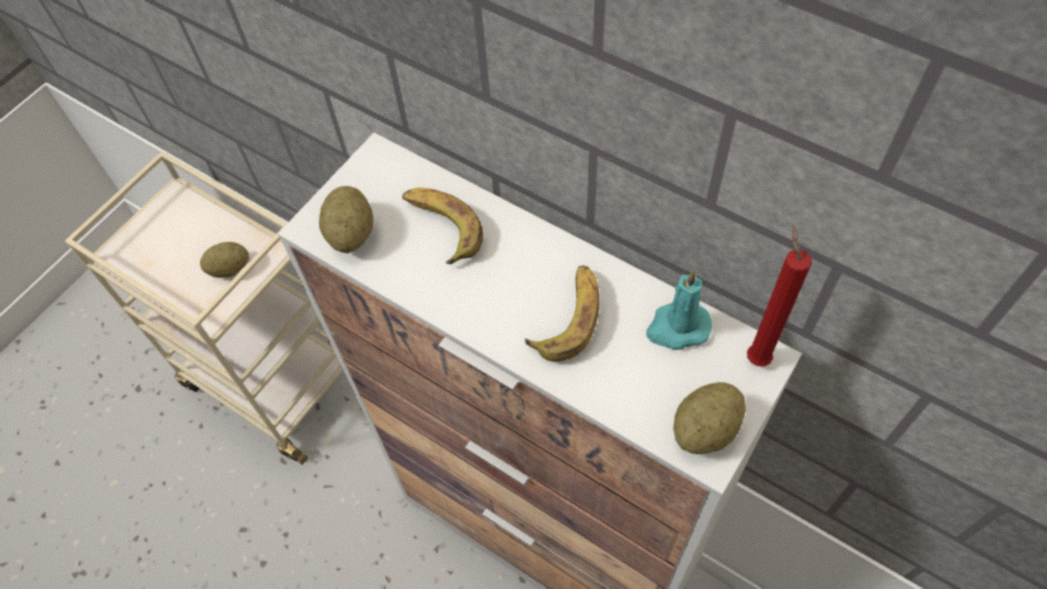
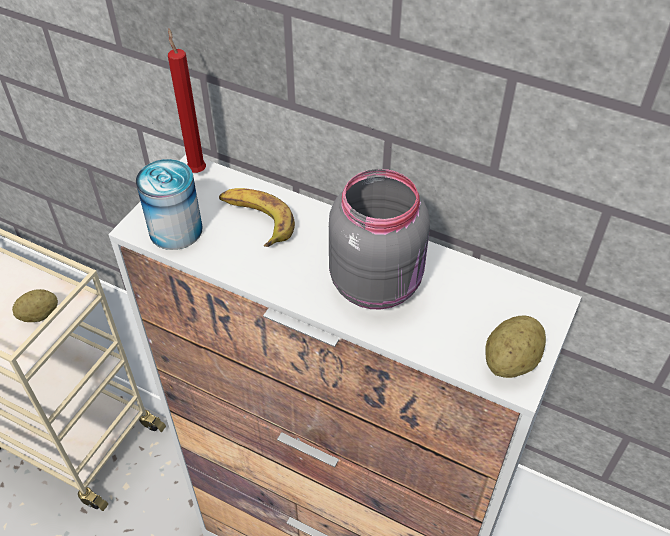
camera: 10 degrees left, 10 degrees down
potato [319,186,374,253] -> can [136,159,202,250]
banana [525,265,600,362] -> grey jar [329,169,430,310]
turquoise candle [646,270,712,350] -> none
red candle [747,225,812,367] -> red candle moved to [168,29,206,173]

